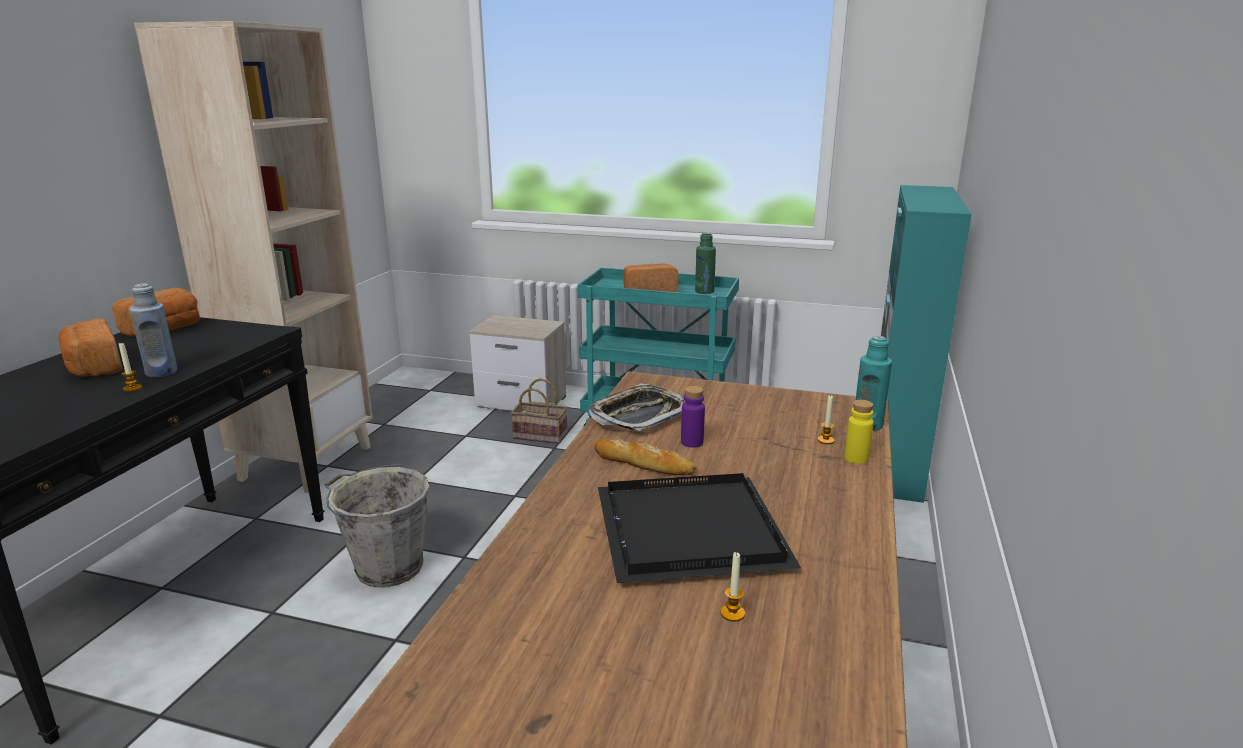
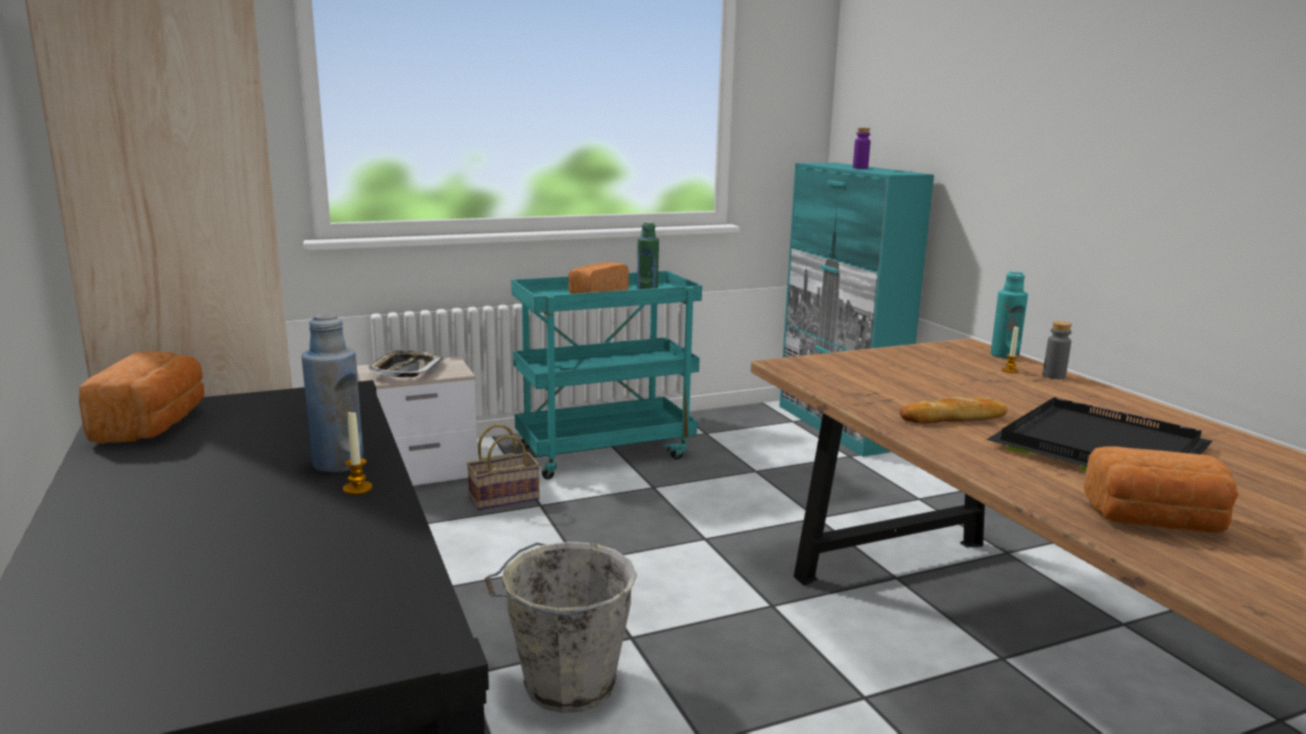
camera: 40 degrees left, 5 degrees down
bread [58,318,122,377] -> bread moved to [1084,446,1239,533]
tray [589,383,686,431] -> tray moved to [368,350,443,377]
purple bottle [681,386,705,448] -> purple bottle moved to [853,128,871,169]
candle [720,552,745,622] -> none
yellow bottle [844,400,874,464] -> grey bottle [1043,321,1072,379]

